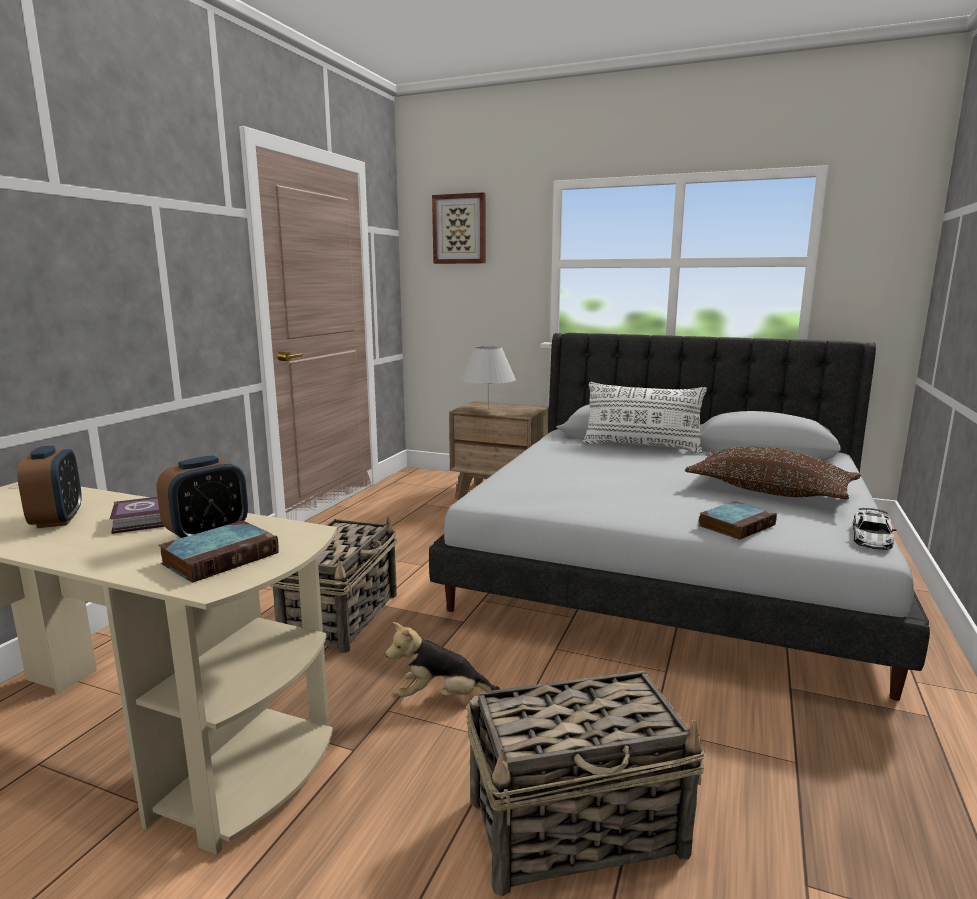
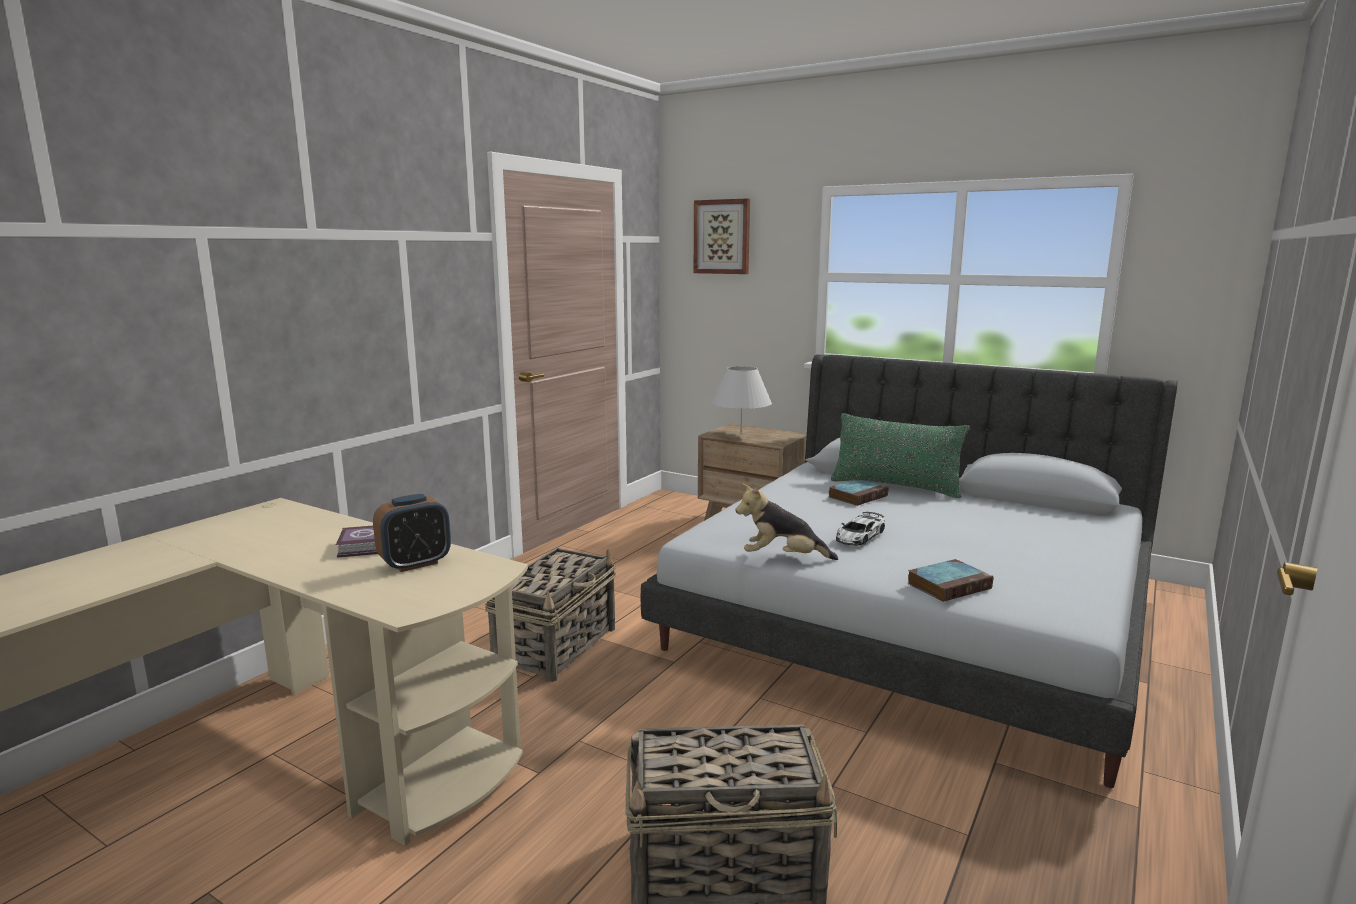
camera: 10 degrees right, 0 degrees up
alarm clock [17,446,82,528] -> none
book [158,520,279,583] -> book moved to [829,479,889,506]
plush toy [385,622,500,697] -> plush toy moved to [735,484,838,560]
white pillow [583,382,707,453] -> green pillow [831,413,970,498]
brown pillow [685,447,861,499] -> none
toy car [853,508,896,550] -> toy car moved to [836,512,885,546]

